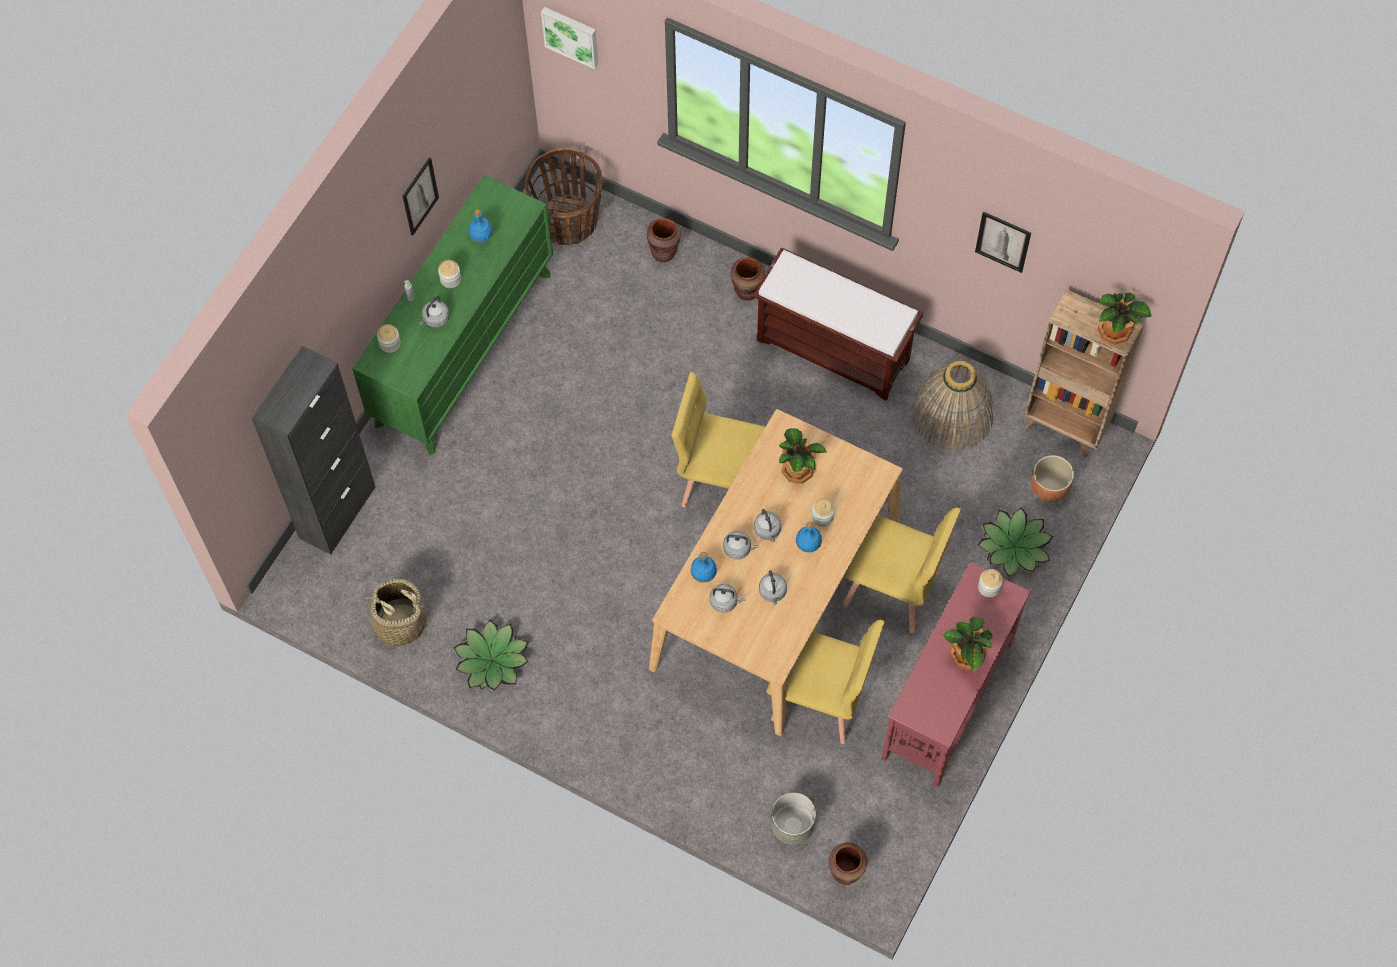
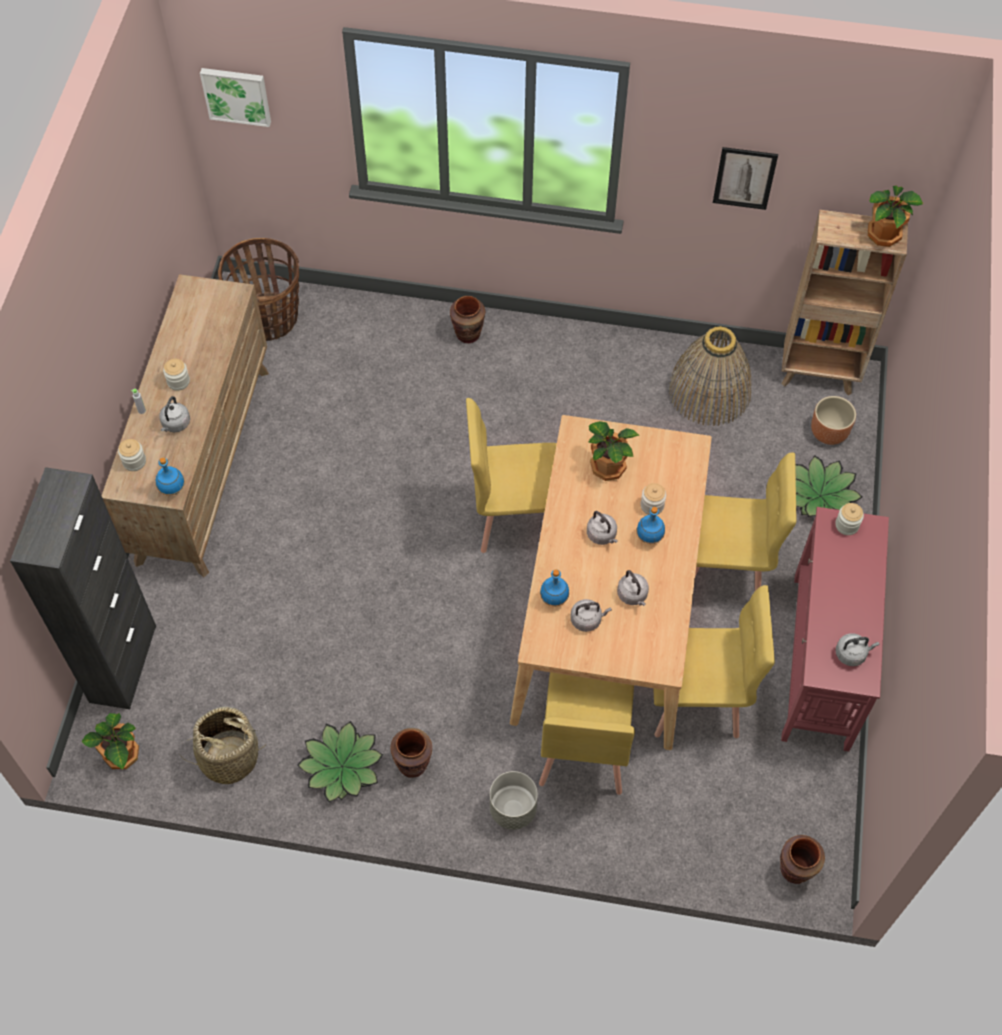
camera: 20 degrees left, 5 degrees down
green dresser [352,175,553,455] -> brown dresser [102,274,269,577]
picture [403,157,439,236] -> none
blue bottle [468,210,493,243] -> blue bottle moved to [155,458,185,496]
brown vase [647,218,681,262] -> brown vase moved to [391,728,432,777]
grey kettle [723,531,759,560] -> grey kettle moved to [835,633,879,666]
brown bench [753,247,923,401] -> none
grey planter [771,793,816,845] -> grey planter moved to [490,771,538,830]
potted plant [942,616,993,672] -> potted plant moved to [81,713,139,770]
none -> yellow chair [539,672,635,795]

